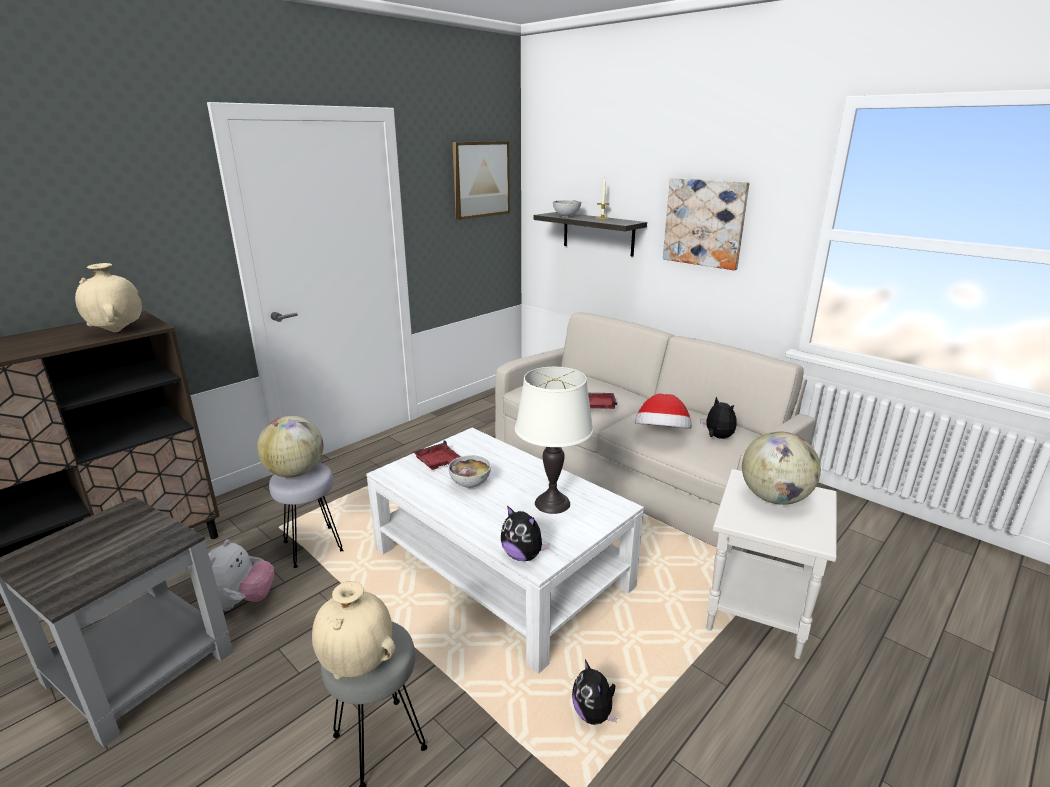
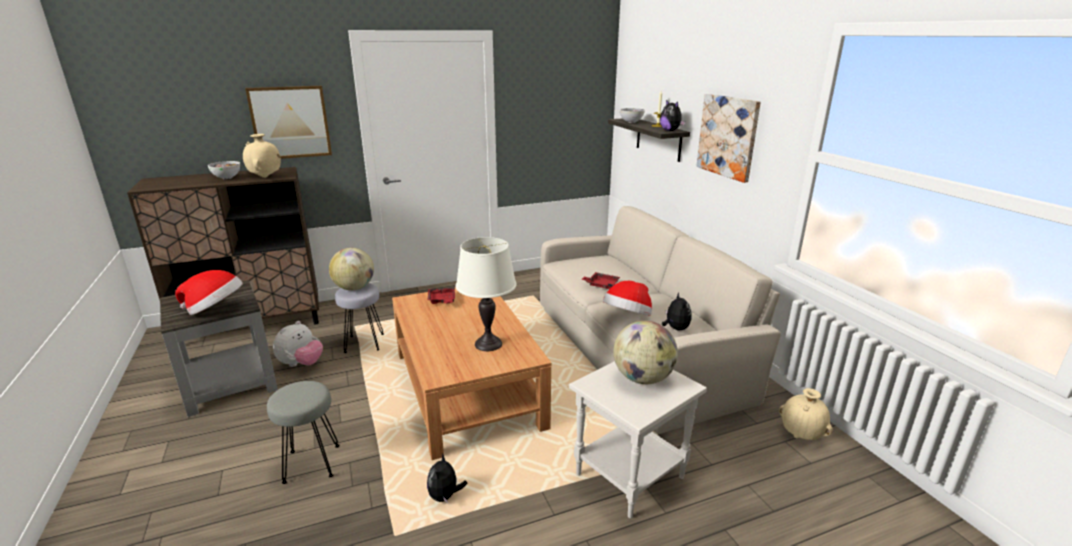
camera: 25 degrees right, 0 degrees up
beige vase [312,581,396,679] -> beige vase moved to [779,388,833,440]
white coffee table [366,428,644,674] -> brown coffee table [392,288,552,460]
bowl [448,455,491,488] -> bowl moved to [208,161,240,179]
picture [452,141,510,220] -> picture moved to [245,86,332,159]
plush toy [501,506,550,561] -> plush toy moved to [660,100,685,131]
none -> hat [175,270,243,315]

